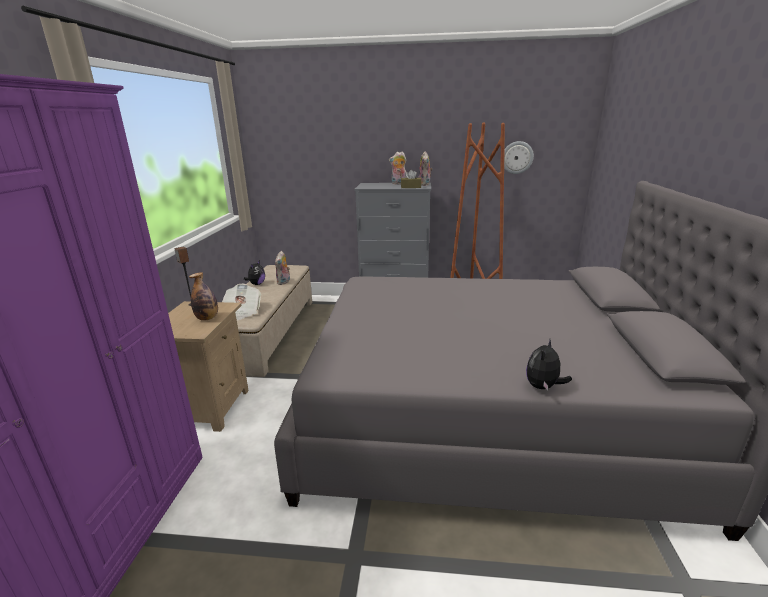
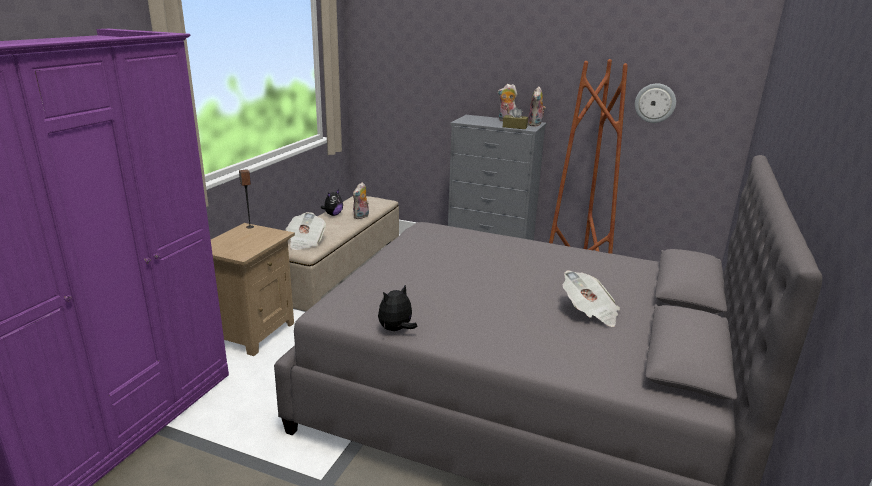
camera: 15 degrees right, 0 degrees up
bottle [189,272,218,321] -> none
plush toy [526,339,572,391] -> plush toy moved to [378,284,417,331]
none -> newspaper [563,270,620,327]

